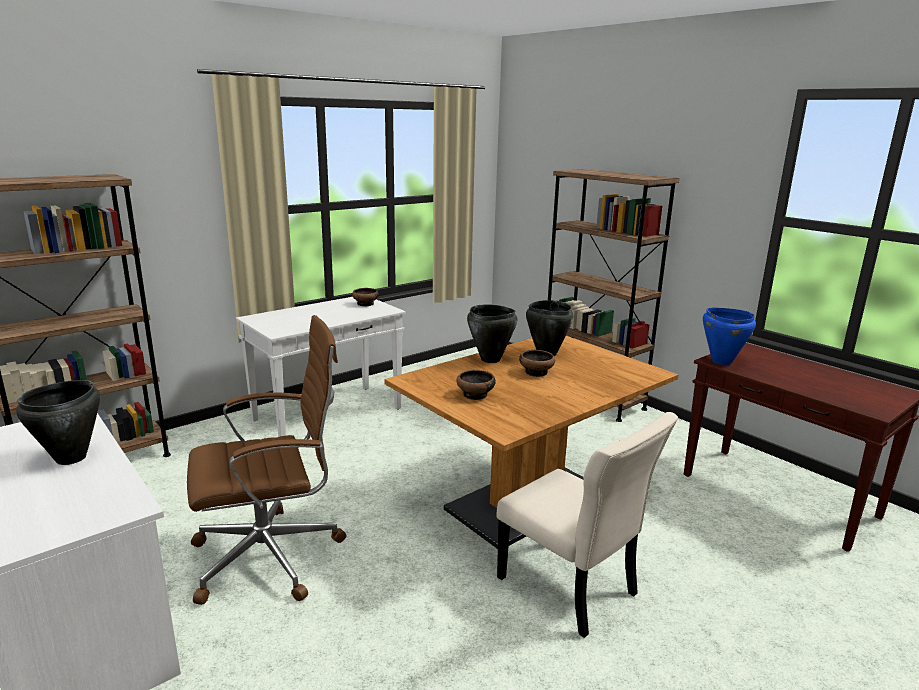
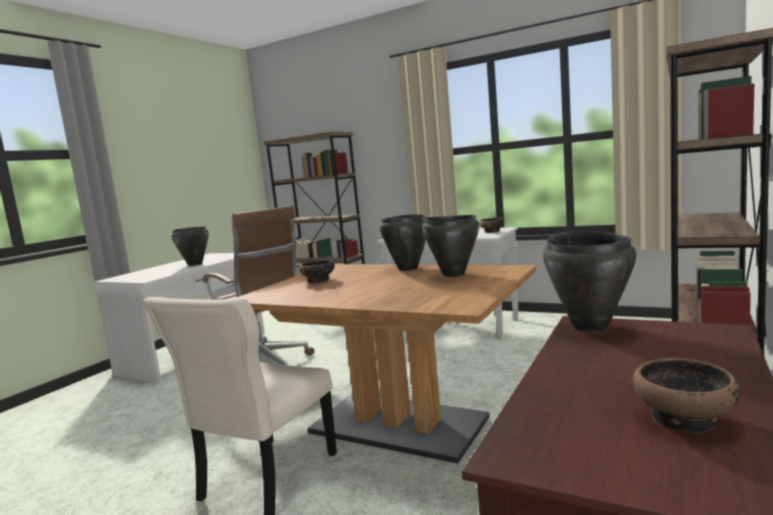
camera: 70 degrees right, 10 degrees down
bowl [519,350,555,377] -> bowl moved to [633,358,741,434]
blue cooking pot [703,308,756,365] -> black cooking pot [543,231,636,332]

